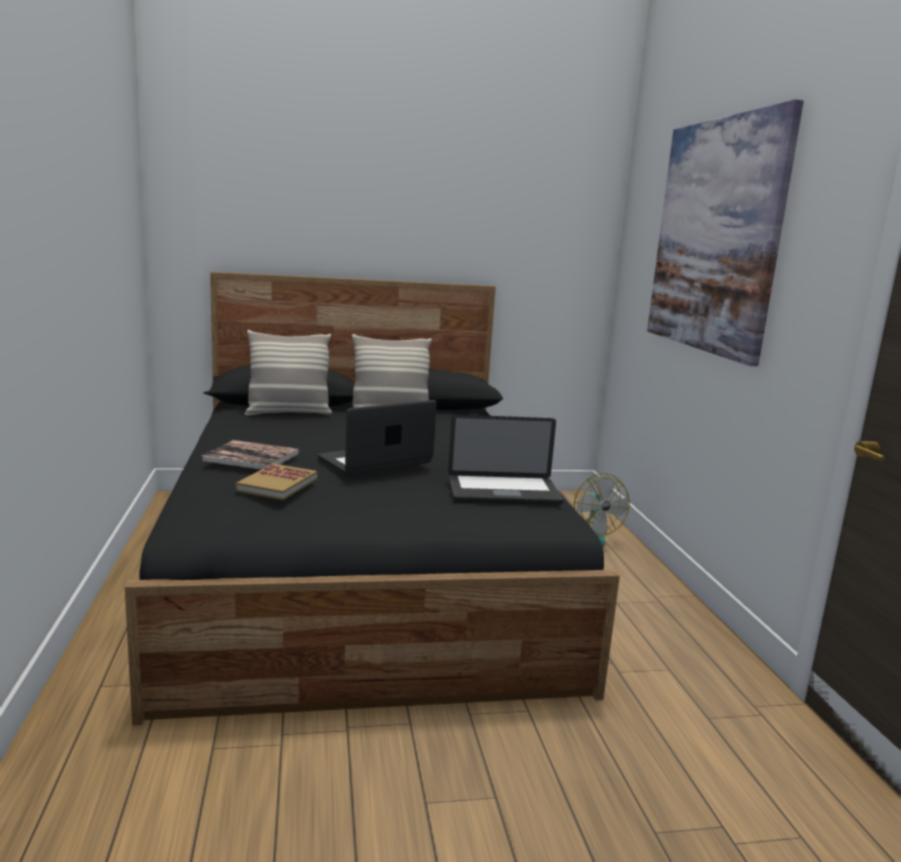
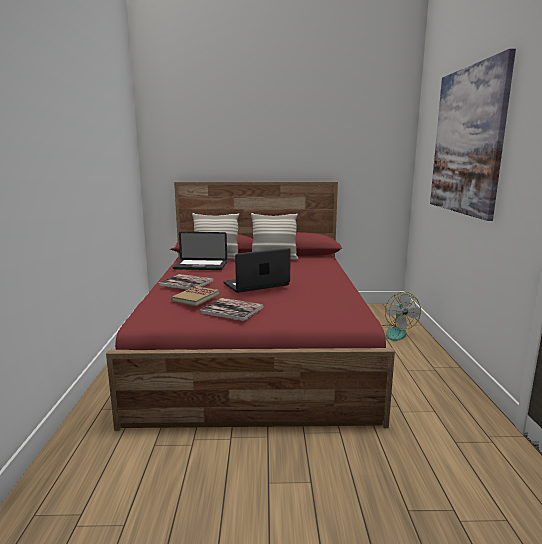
camera: 10 degrees right, 0 degrees up
black bed [125,272,620,726] -> red bed [106,182,395,431]
laptop [448,414,563,505] -> laptop moved to [173,232,227,270]
none -> book [200,298,264,321]

